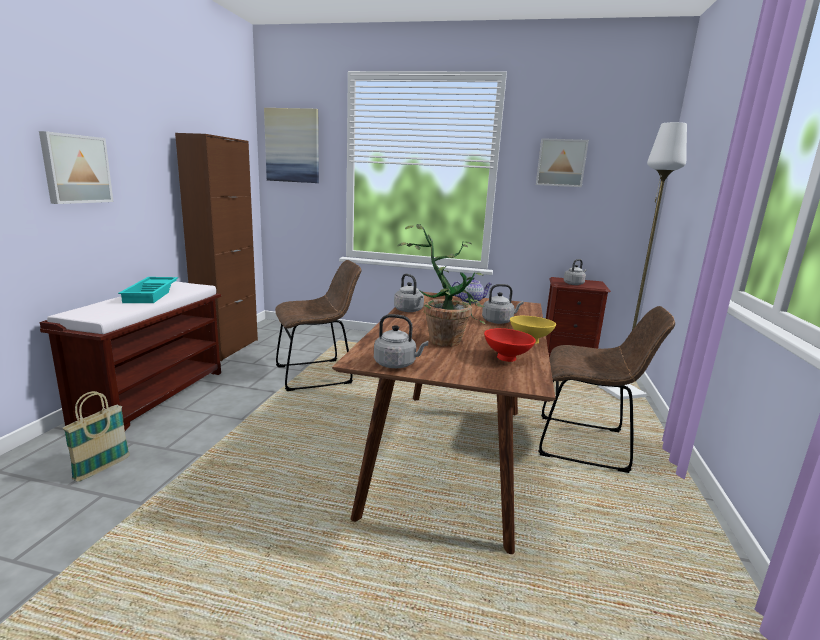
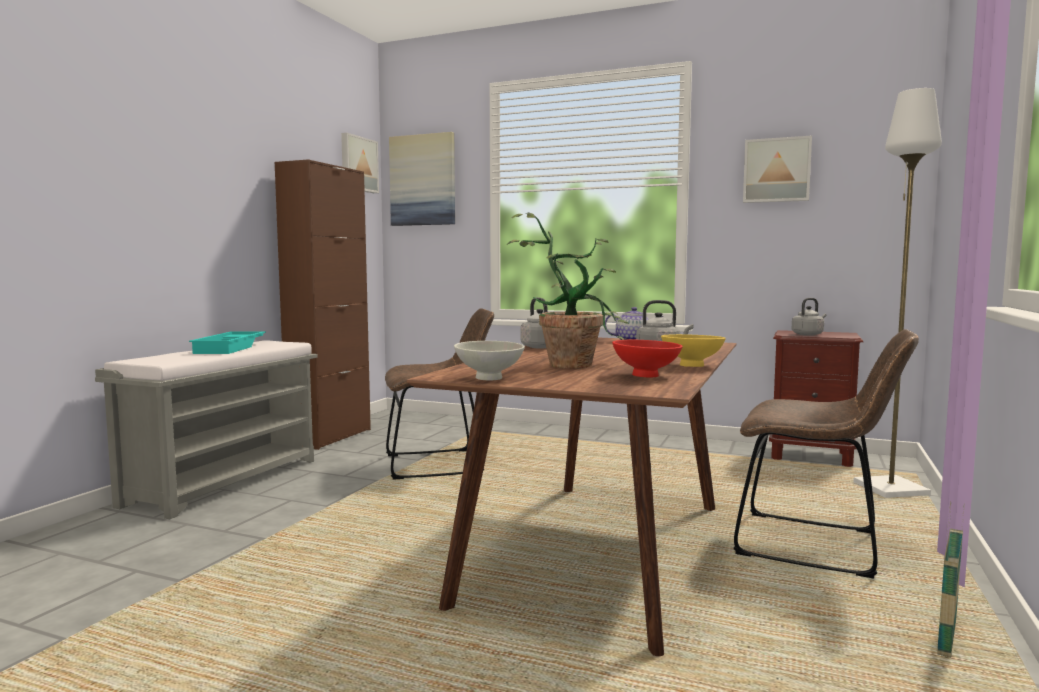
camera: 10 degrees right, 10 degrees down
picture [39,131,114,204] -> picture moved to [341,133,379,193]
brown bench [40,282,221,431] -> grey bench [95,340,318,519]
basket [62,391,130,482] -> basket moved to [937,502,964,658]
grey kettle [374,314,428,368] -> white bowl [454,341,525,380]

